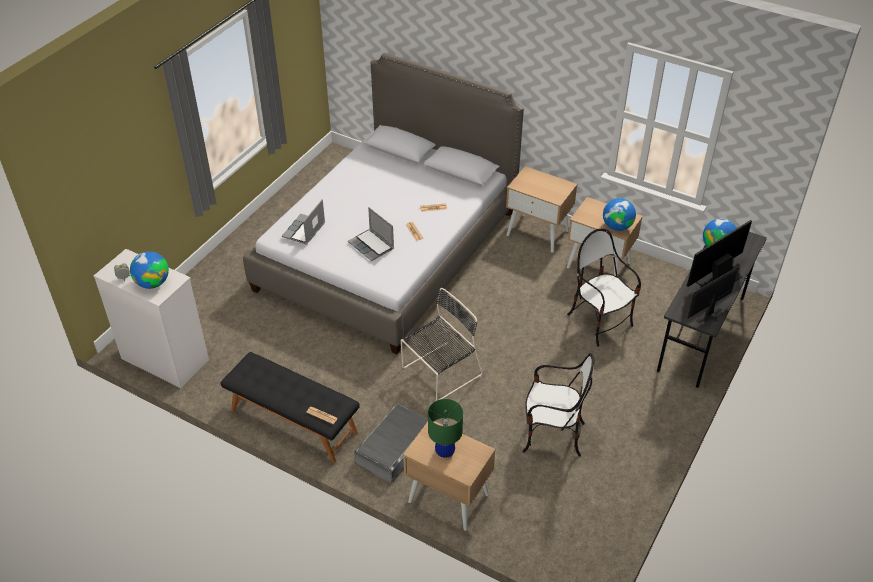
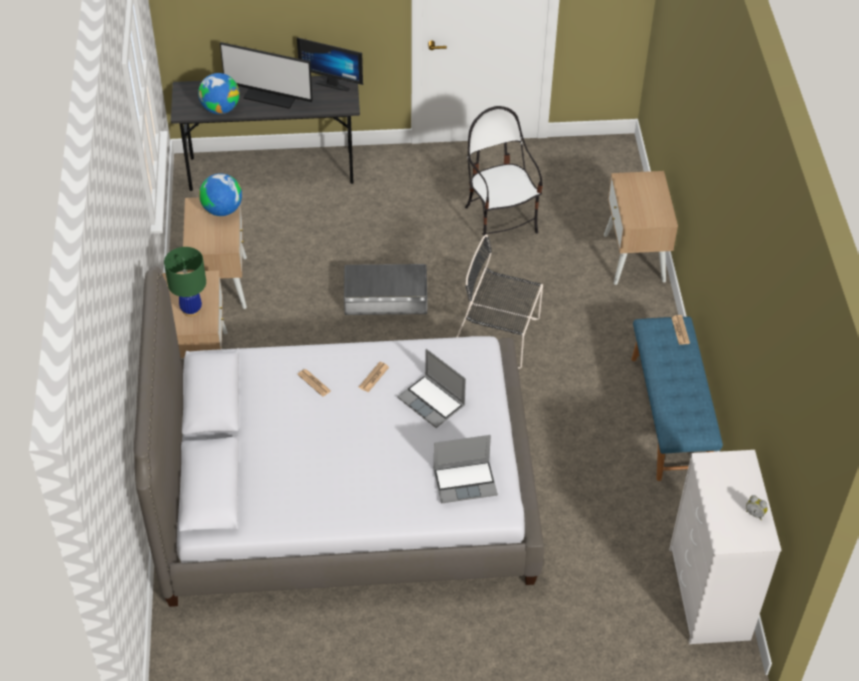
camera: 125 degrees left, 5 degrees up
globe [130,251,169,289] -> none
black bench [221,352,360,463] -> blue bench [631,317,723,481]
laptop [348,207,394,261] -> laptop turned 120 degrees clockwise [397,349,466,428]
grey storage box [354,404,428,483] -> grey storage box moved to [344,264,427,315]
green table lamp [428,399,463,460] -> green table lamp moved to [164,247,206,317]
chair [567,228,641,347] -> none

